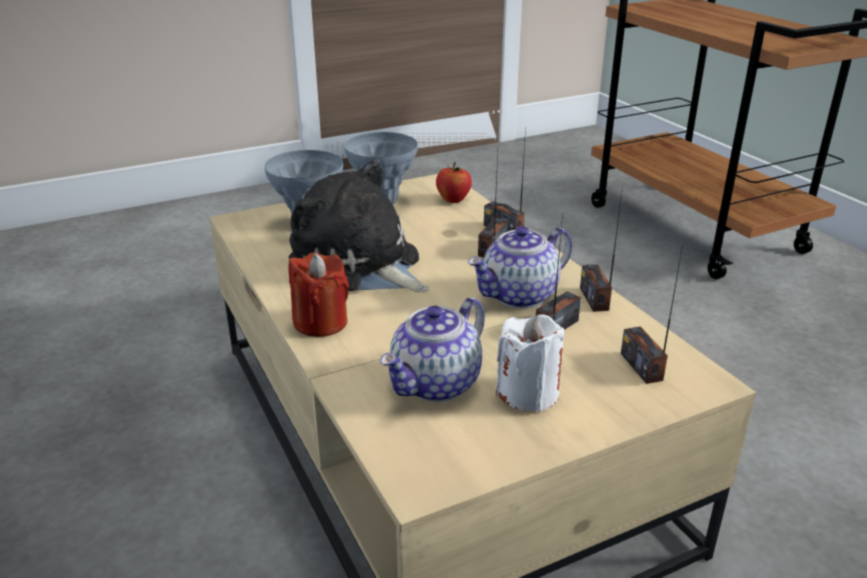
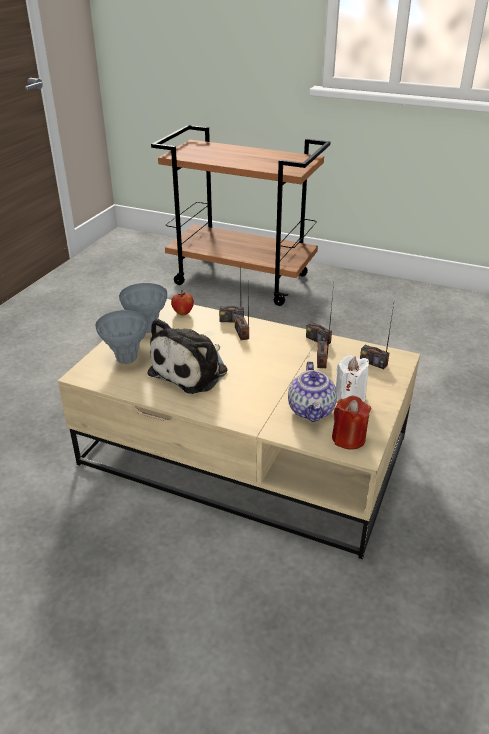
camera: 40 degrees left, 5 degrees up
red candle [288,253,349,337] -> red candle moved to [332,396,371,449]
plush toy [289,160,429,292] -> plush toy turned 60 degrees counterclockwise [147,318,228,394]
teapot [467,226,572,308] -> none

